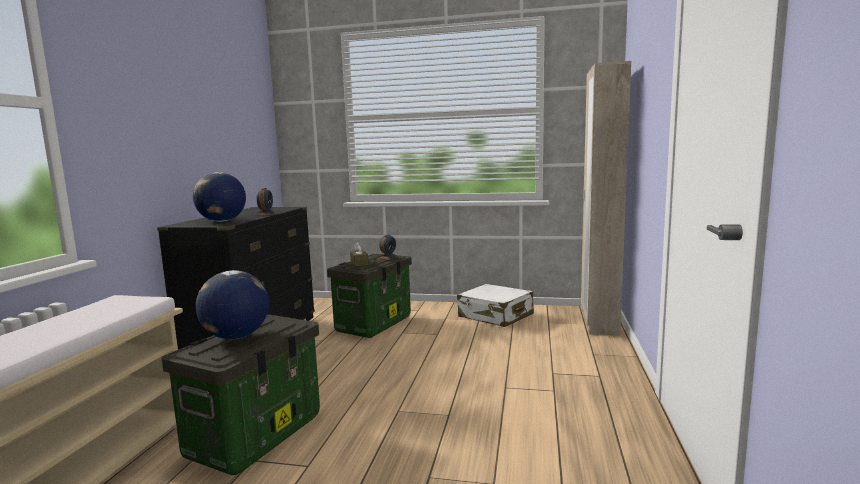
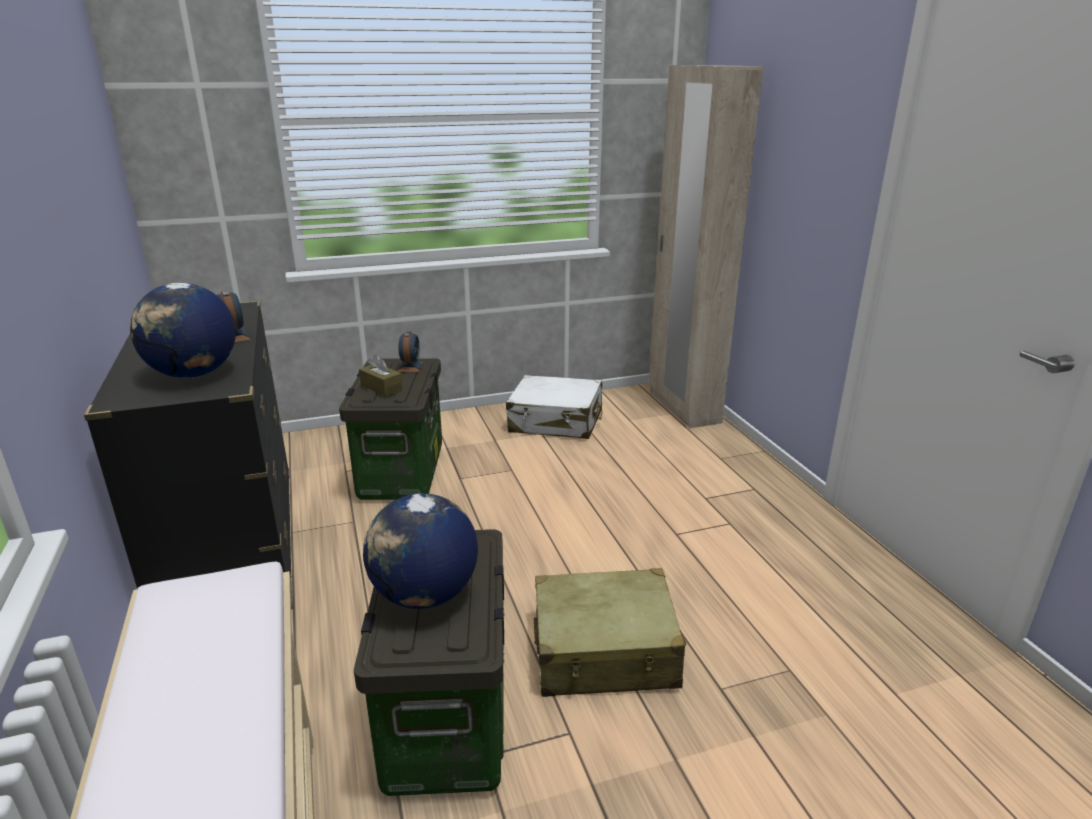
camera: 30 degrees left, 15 degrees up
none -> beige suitcase [534,568,686,697]

